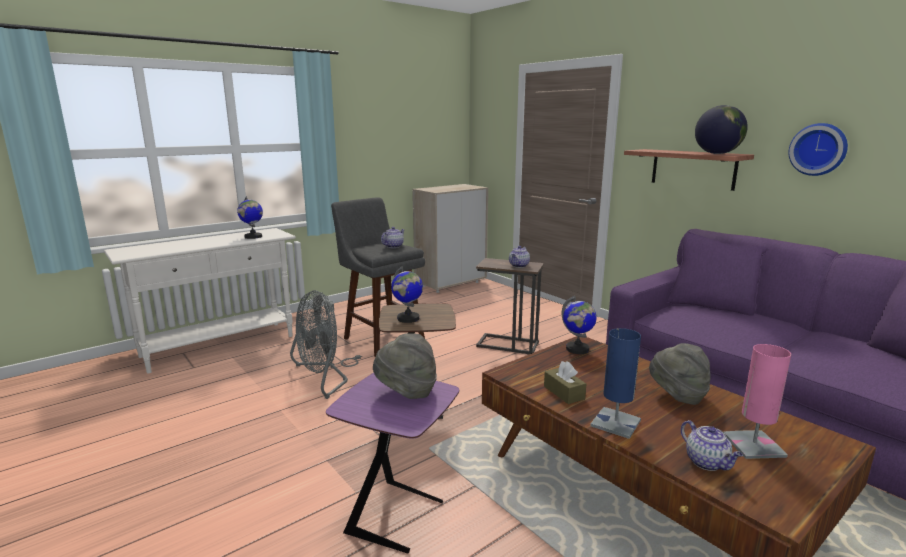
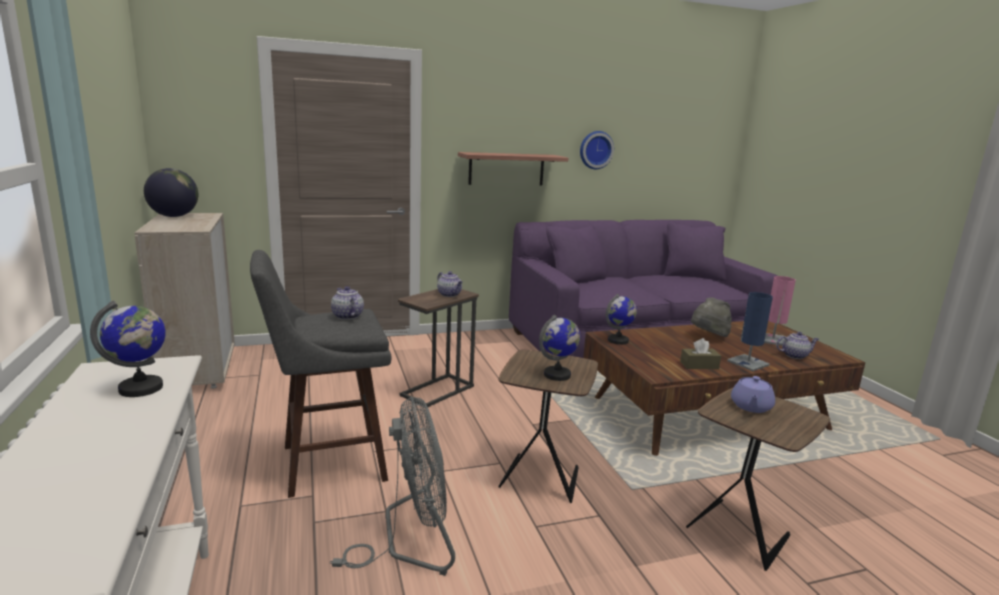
camera: 70 degrees left, 0 degrees up
grey fan [290,290,362,399] -> grey fan turned 90 degrees counterclockwise [329,396,455,576]
purple side table [326,373,459,554] -> brown side table [686,387,830,571]
grey hat [373,333,437,399] -> purple teapot [731,376,775,413]
globe [695,105,748,154] -> globe moved to [144,168,198,217]

